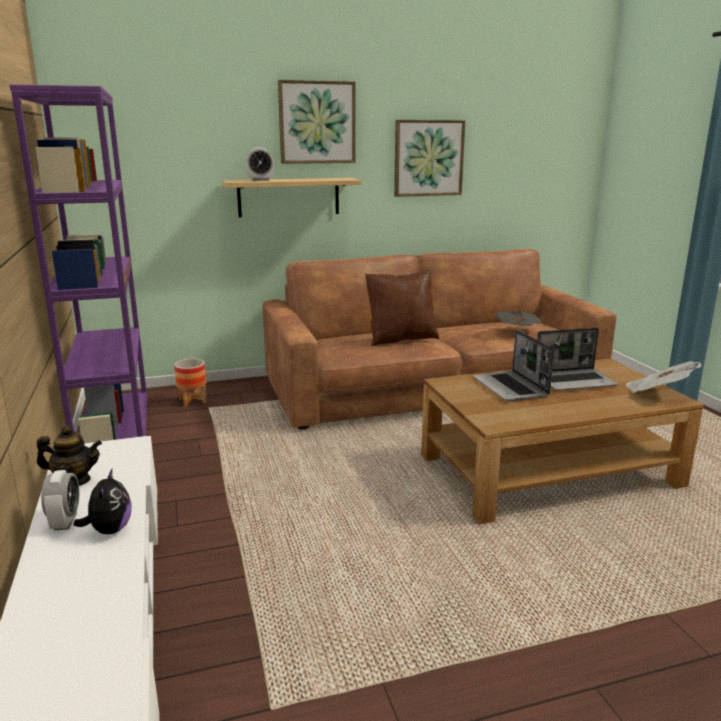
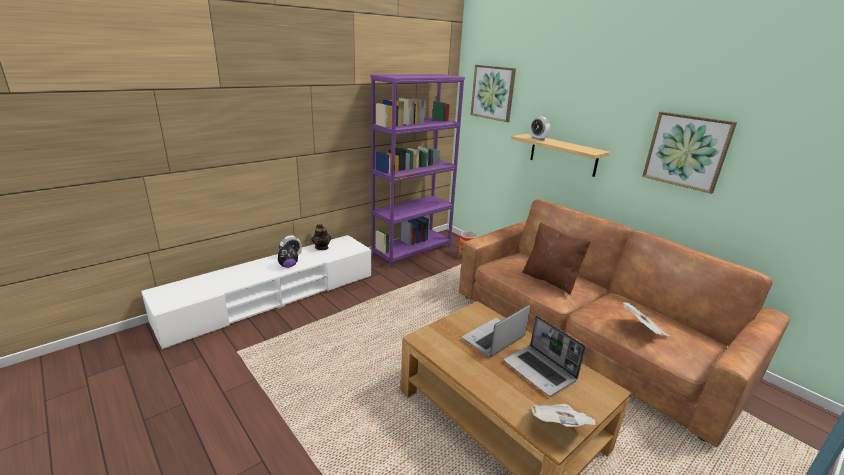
camera: 65 degrees right, 5 degrees up
picture [278,80,356,164] -> picture moved to [471,65,516,122]

